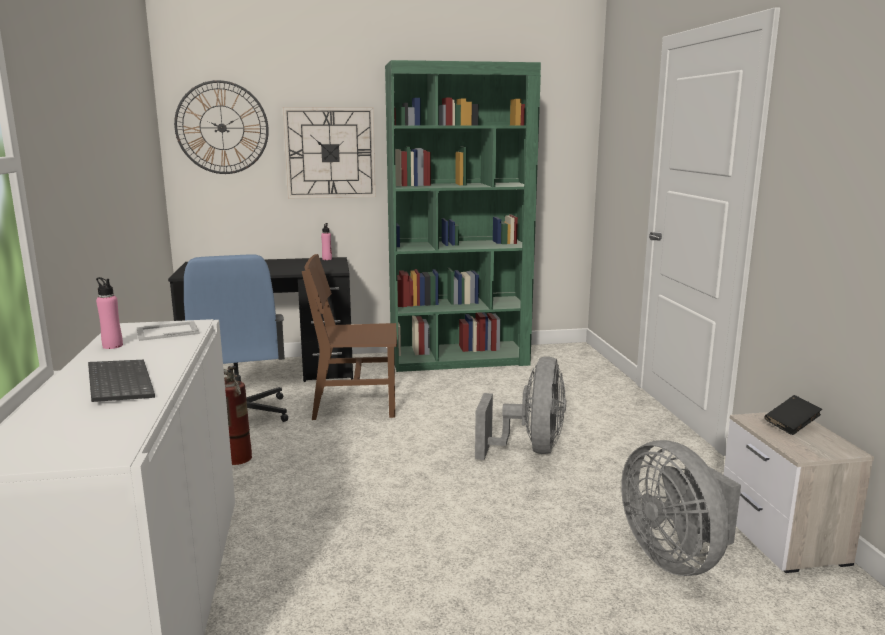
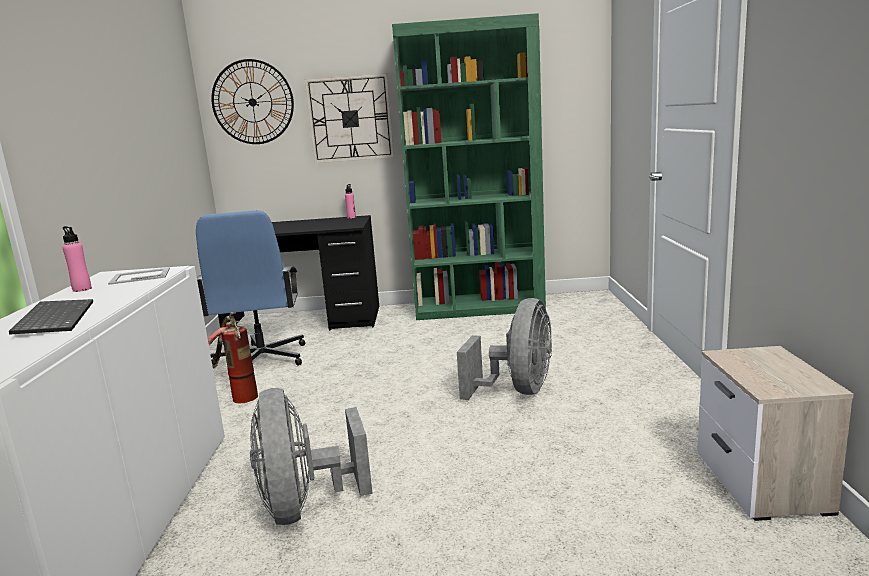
camera: 10 degrees right, 0 degrees up
brown chair [302,254,397,420] -> none
grey fan [621,440,741,576] -> grey fan moved to [250,388,373,525]
black book [765,395,822,435] -> none

